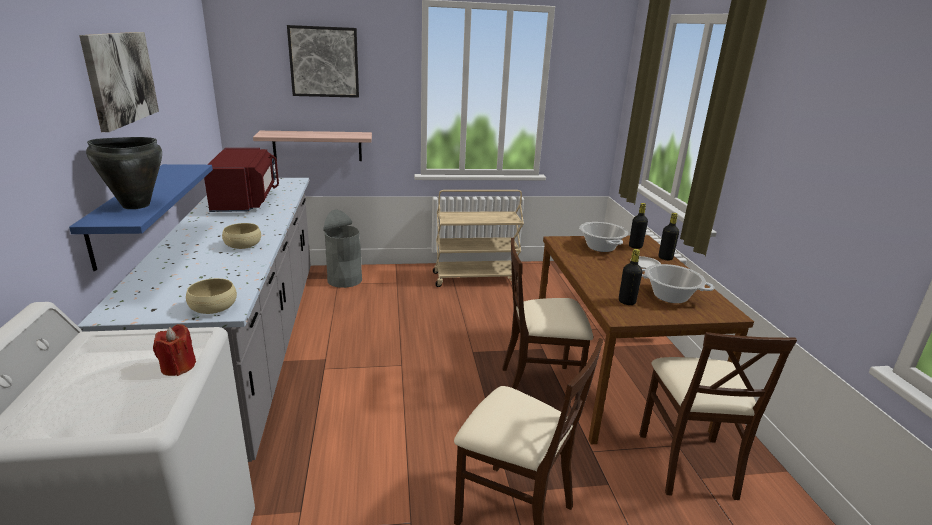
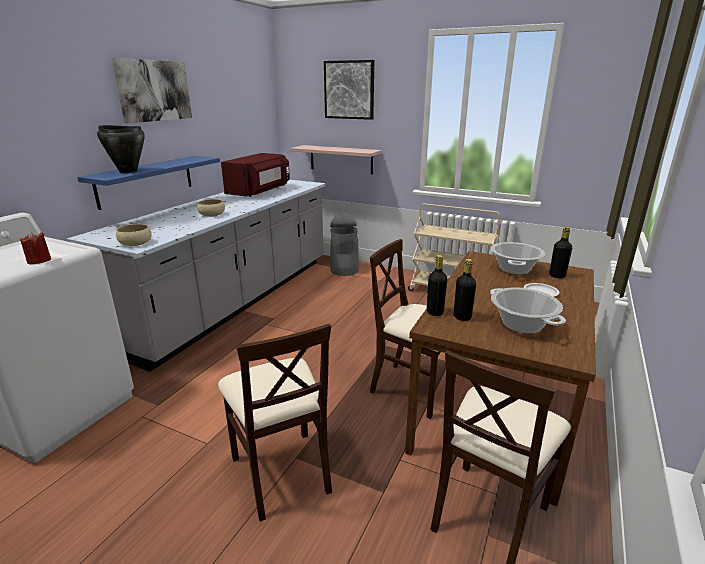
camera: 35 degrees right, 0 degrees up
black bottle [659,213,679,260] -> black bottle moved to [427,255,447,316]

